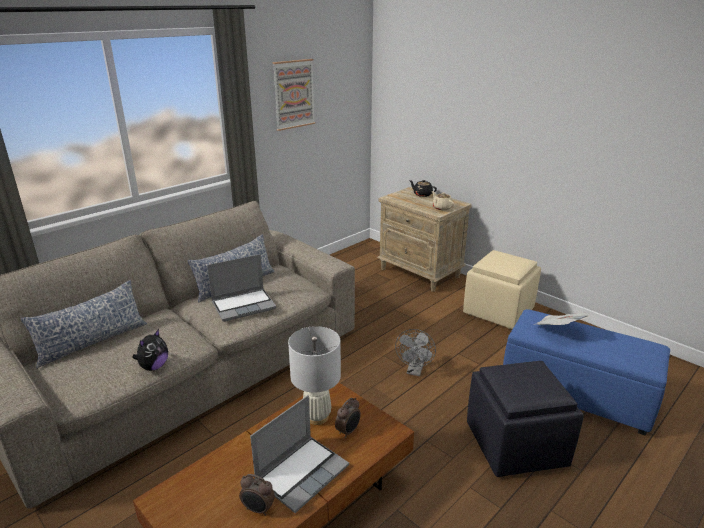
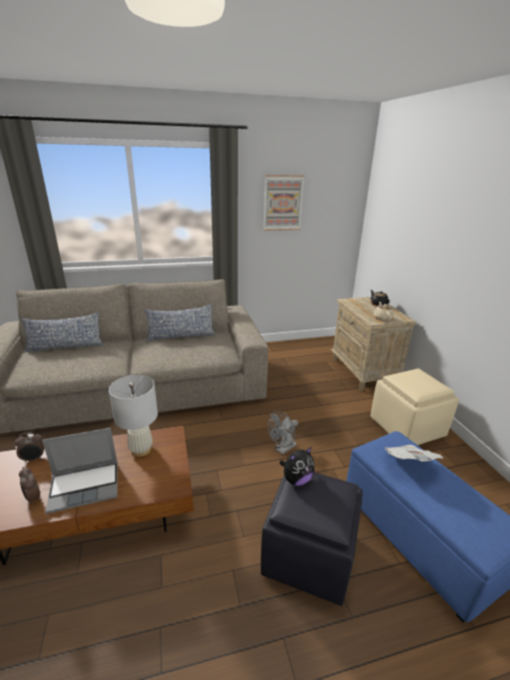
camera: 30 degrees right, 0 degrees up
plush toy [132,329,168,371] -> plush toy moved to [280,447,314,486]
laptop [207,254,276,322] -> none
alarm clock [335,398,361,438] -> alarm clock moved to [15,432,44,463]

